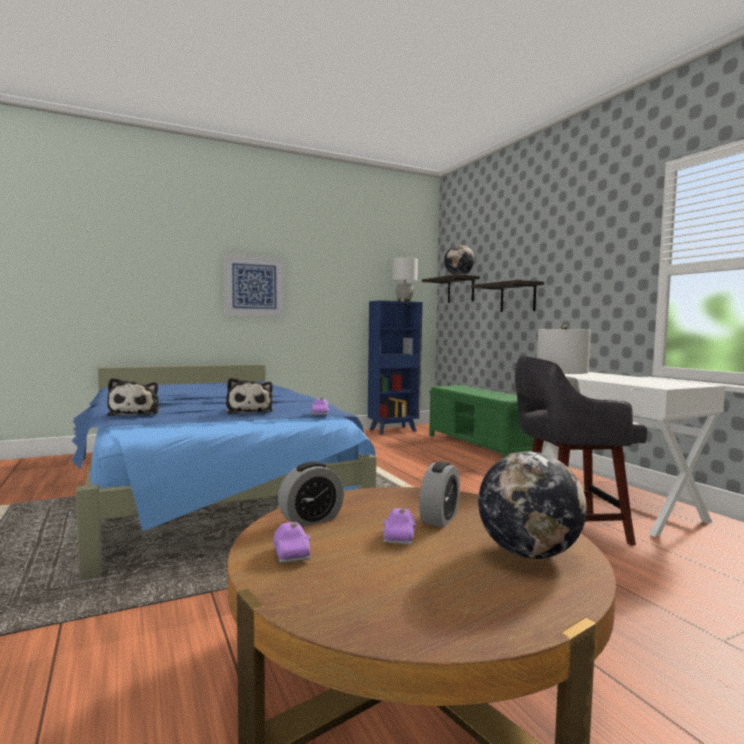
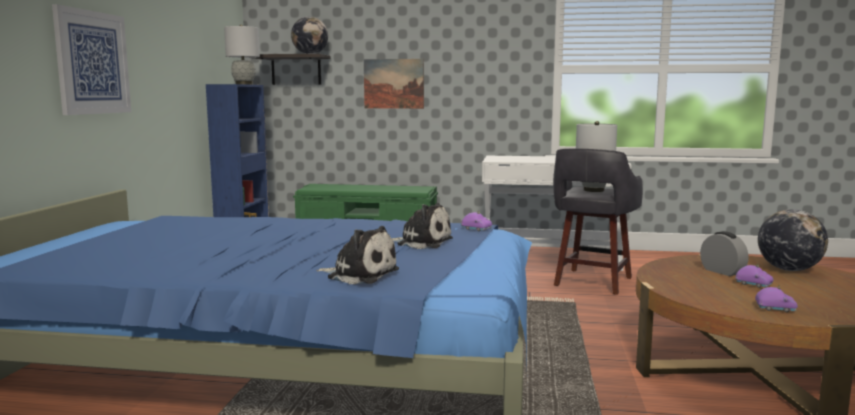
camera: 55 degrees left, 5 degrees up
alarm clock [278,461,344,527] -> none
shelf [471,280,544,312] -> picture [364,59,424,109]

